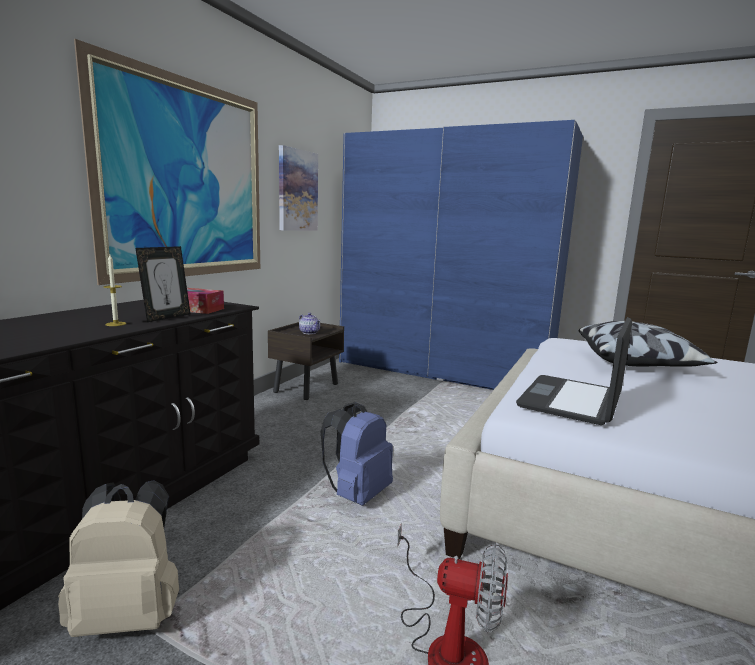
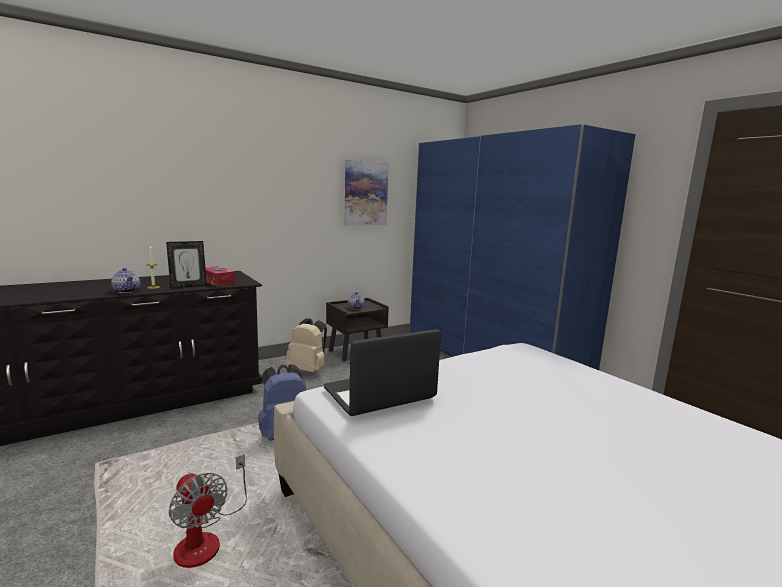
camera: 30 degrees right, 0 degrees up
beige backpack [58,480,179,637] -> beige backpack moved to [286,318,327,373]
picture [74,39,260,285] -> none
pillow [579,321,718,366] -> none
none -> teapot [111,268,140,293]

